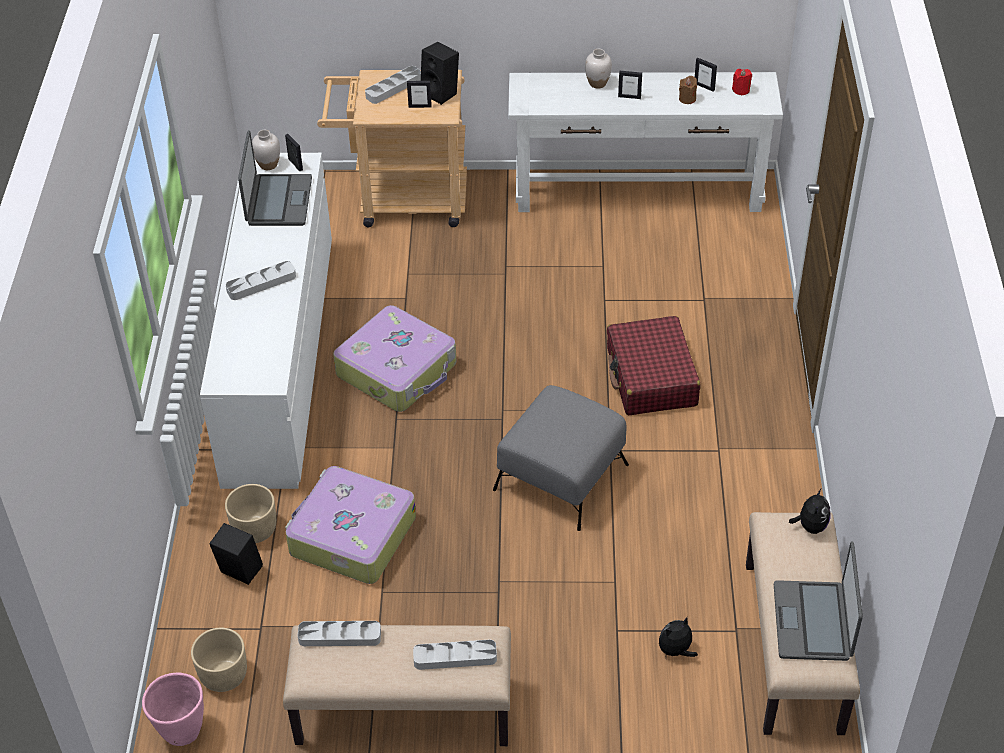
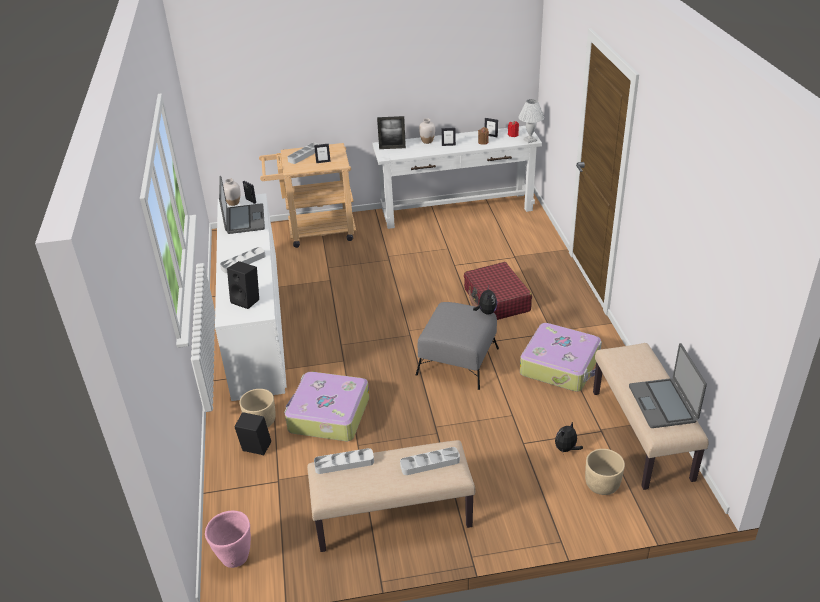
camera: 10 degrees left, 10 degrees down
beige planter [191,628,247,692] -> beige planter moved to [585,449,625,495]
suitcase [333,305,456,412] -> suitcase moved to [520,323,602,392]
black speaker [421,42,459,105] -> black speaker moved to [227,261,259,309]
plush toy [789,489,831,534] -> plush toy moved to [473,286,497,315]
none -> picture frame [377,116,406,149]
none -> white table lamp [519,99,544,143]

